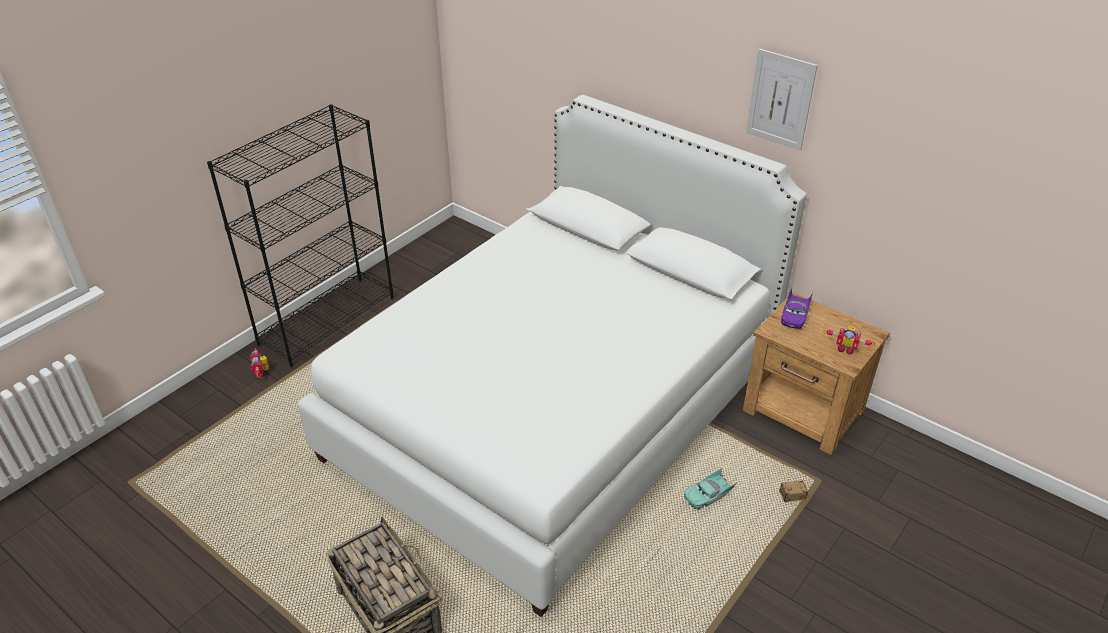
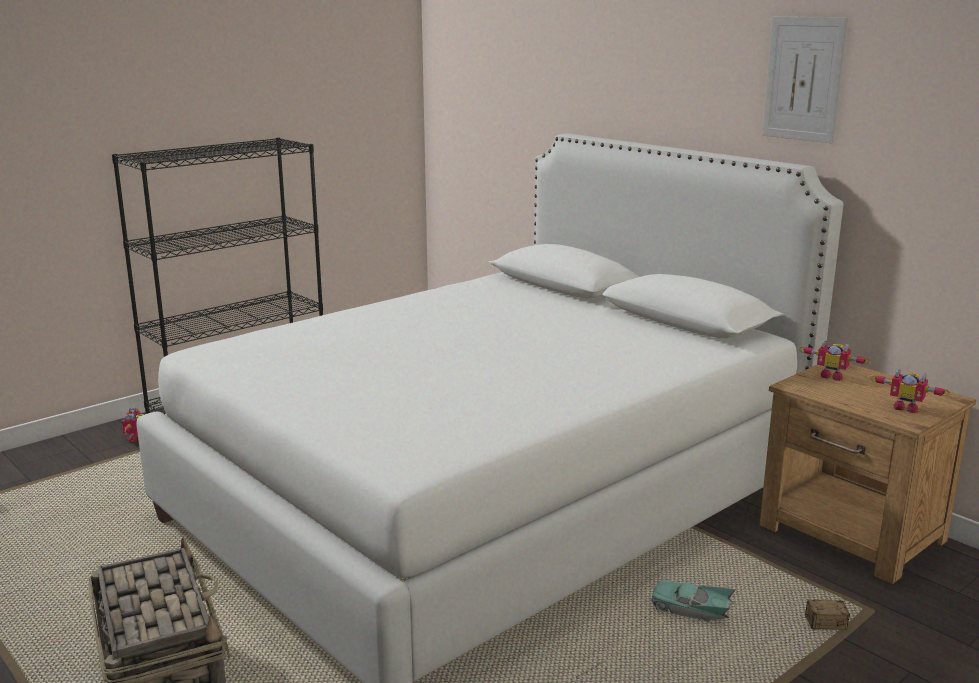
camera: 10 degrees right, 20 degrees down
turquoise toy car [684,468,736,510] -> turquoise toy car turned 45 degrees clockwise [651,580,736,622]
purple toy car [781,288,813,329] -> toy robot [800,340,870,381]

